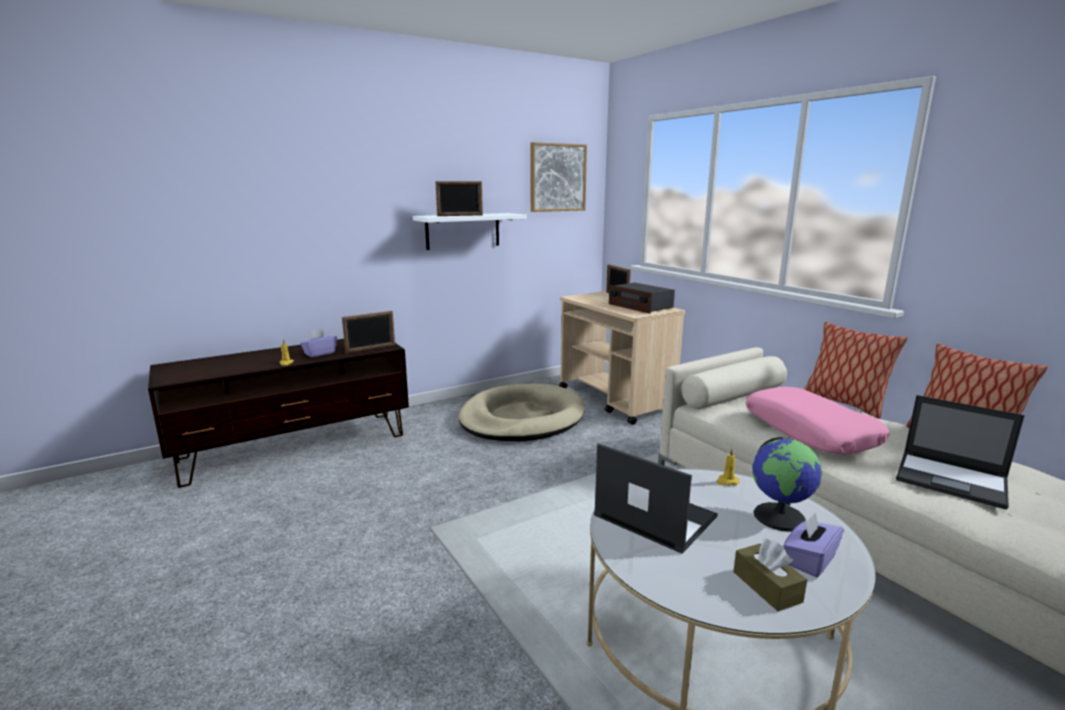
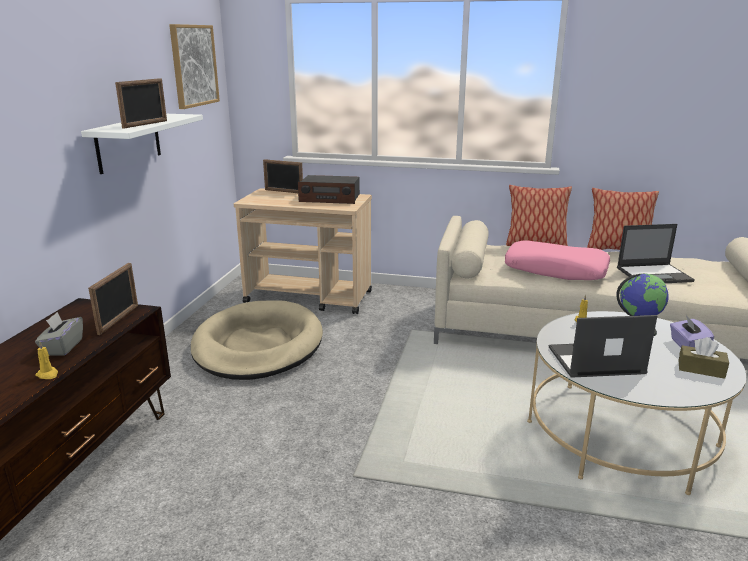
camera: 45 degrees left, 5 degrees up
purple tissue box [300,329,337,357] -> grey tissue box [35,312,83,356]

